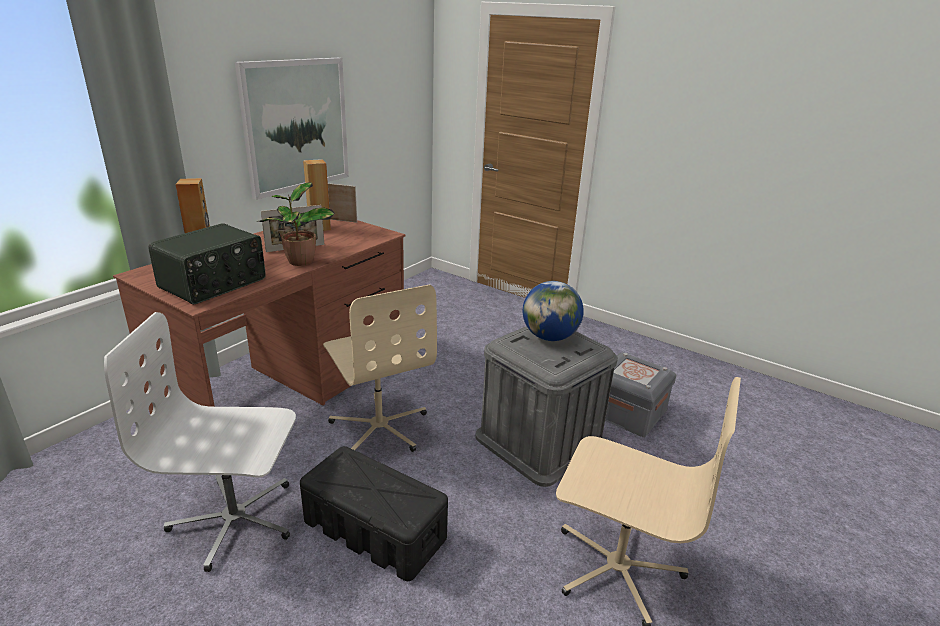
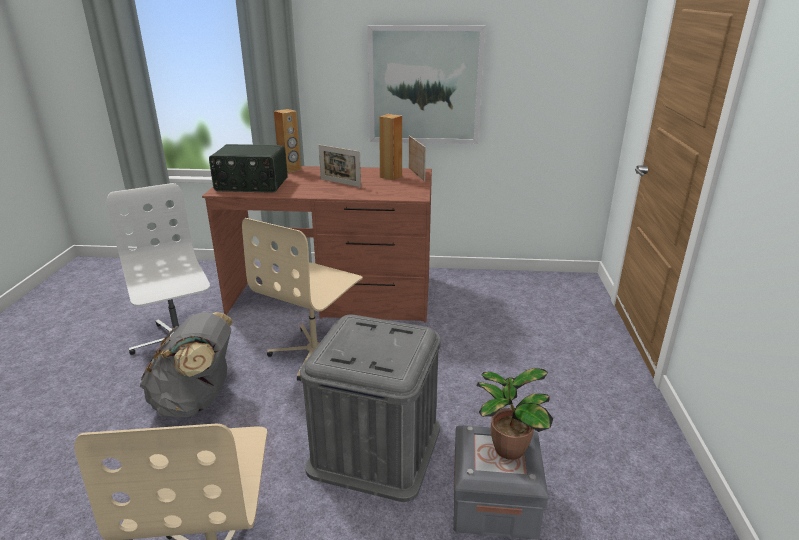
camera: 60 degrees right, 0 degrees up
potted plant [256,182,335,266] -> potted plant moved to [477,368,553,460]
black storage box [300,446,448,581] -> grey backpack [140,312,233,417]
globe [523,281,584,341] -> none

